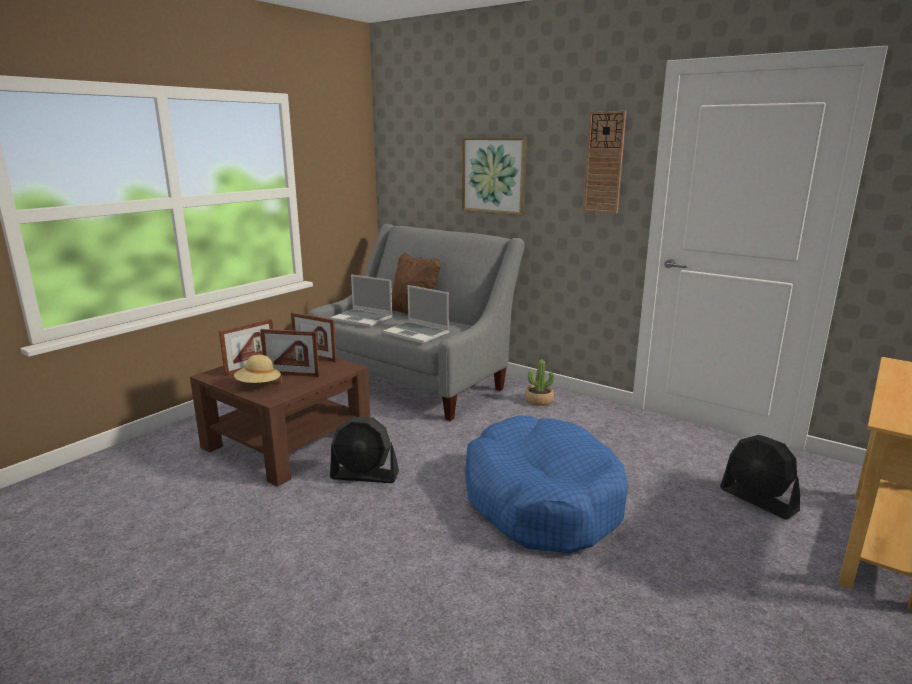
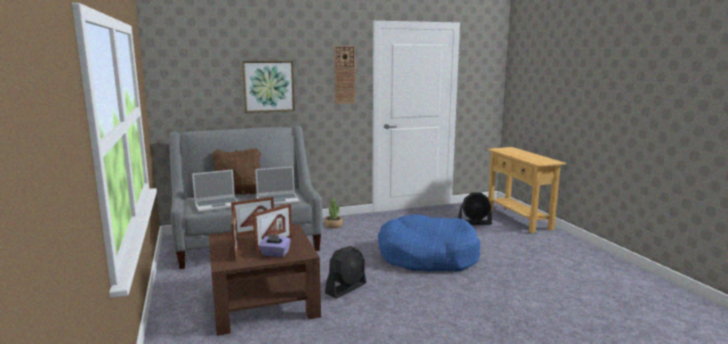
camera: 55 degrees left, 5 degrees down
beige hat [234,355,282,383] -> purple tissue box [259,234,291,257]

